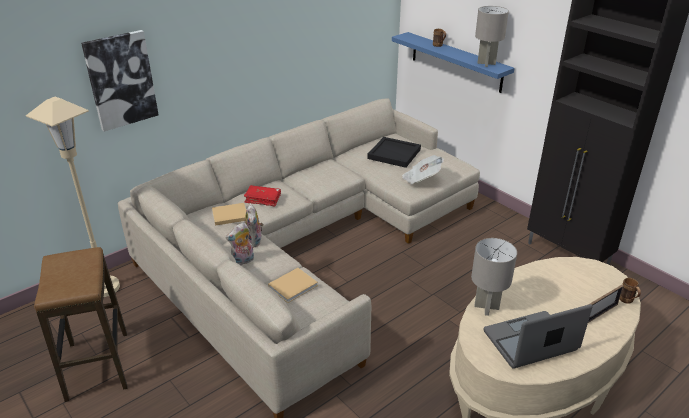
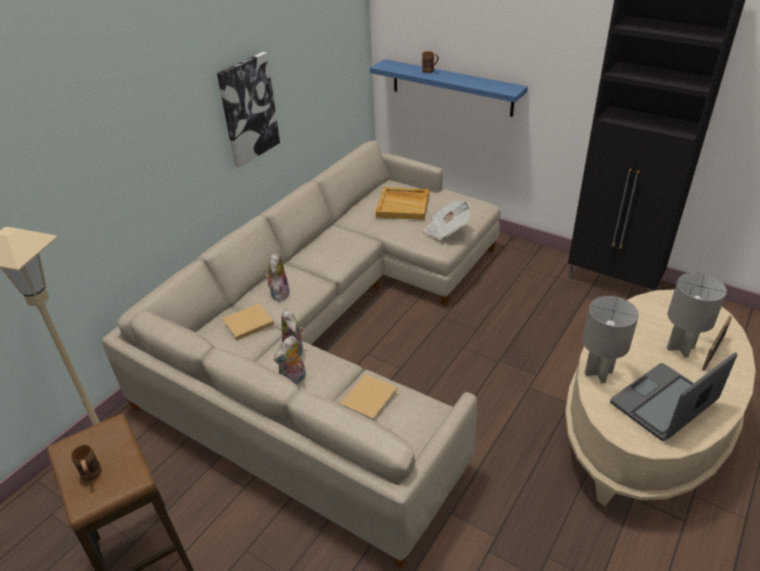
camera: 15 degrees left, 5 degrees up
picture [81,30,159,131] -> picture moved to [217,52,280,168]
red book [244,185,281,207] -> plush toy [265,253,290,302]
black tray [367,137,421,168] -> beige tray [376,187,429,220]
grey table lamp [475,6,509,67] -> grey table lamp moved to [667,272,727,358]
brown mug [620,278,641,304] -> brown mug moved to [71,444,102,481]

